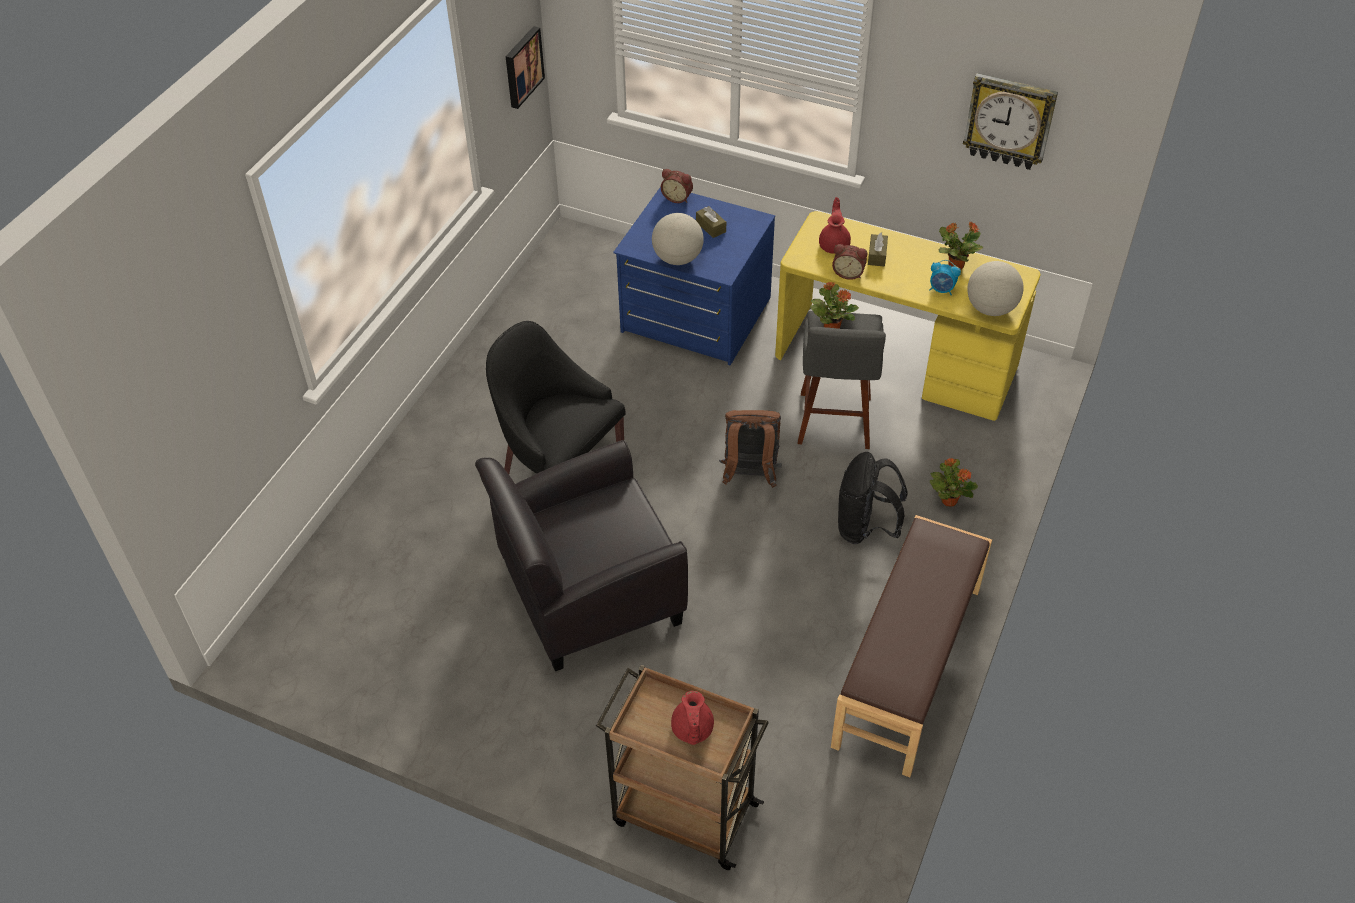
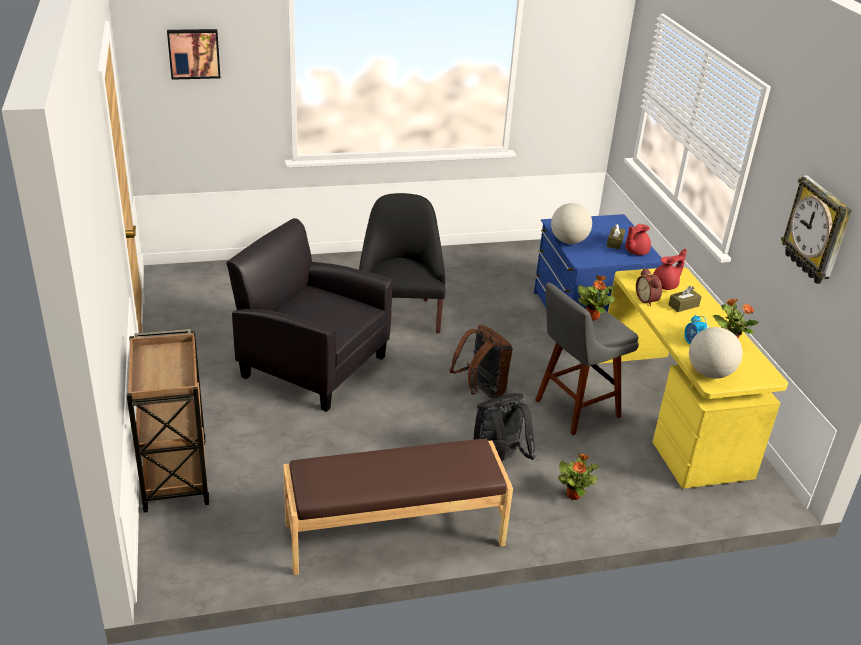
camera: 50 degrees right, 15 degrees down
picture [506,26,545,109] -> picture moved to [167,29,221,80]
alarm clock [661,169,693,203] -> none
red teapot [671,691,714,745] -> red teapot moved to [625,224,651,255]

